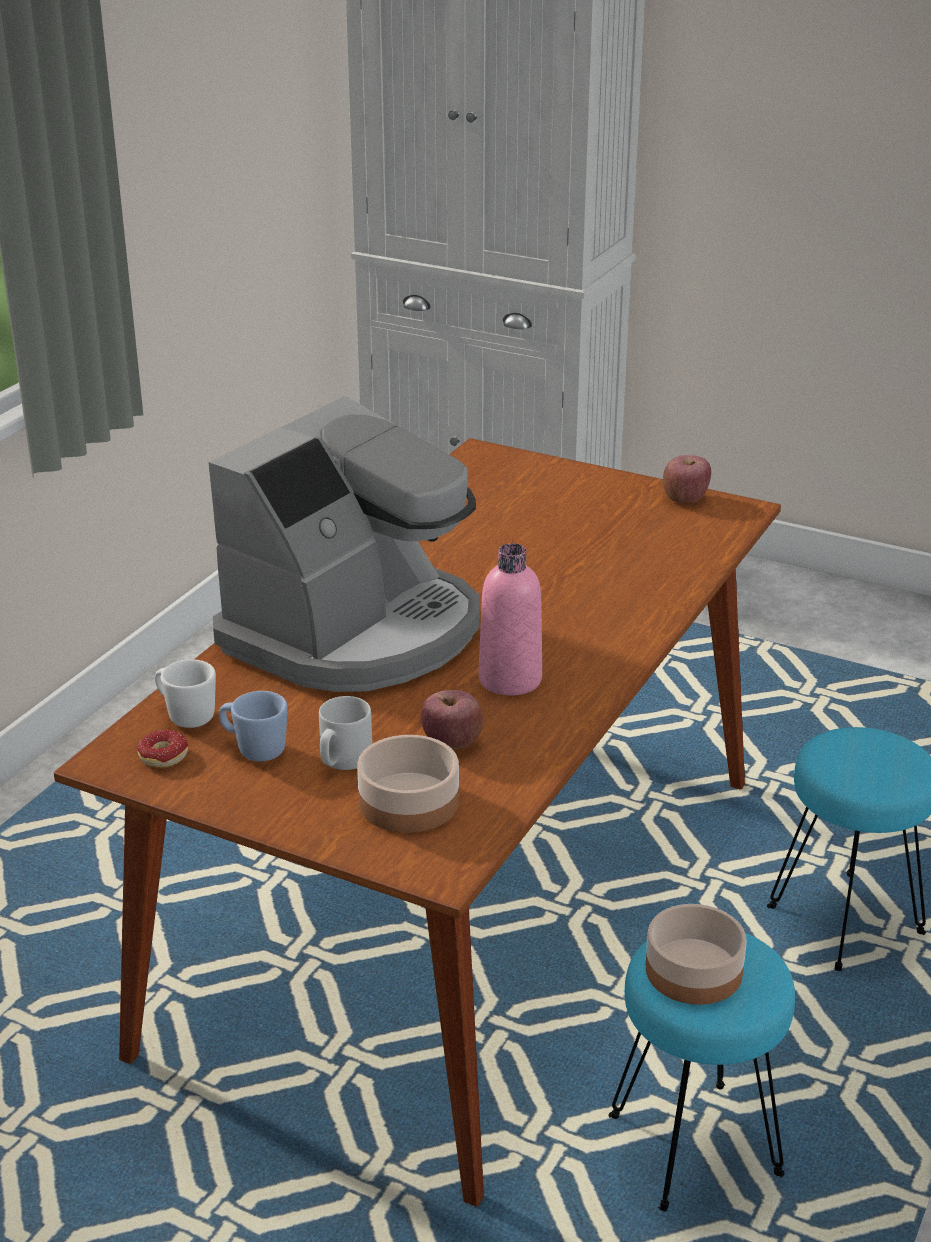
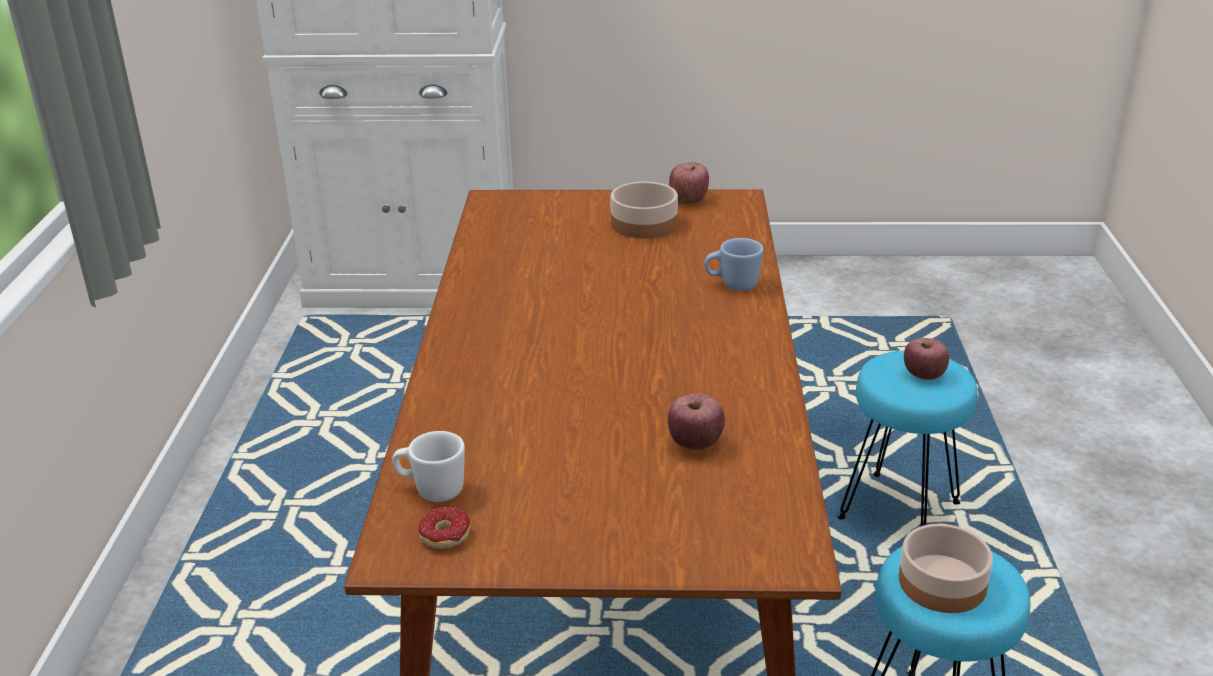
camera: 25 degrees left, 0 degrees up
coffee machine [208,396,480,692] -> none
blue mug [219,691,287,761] -> blue mug moved to [705,238,764,291]
grey mug [319,696,372,770] -> none
bowl [357,735,459,833] -> bowl moved to [610,182,678,238]
pink bottle [479,543,542,695] -> none
none -> apple [904,338,949,380]

